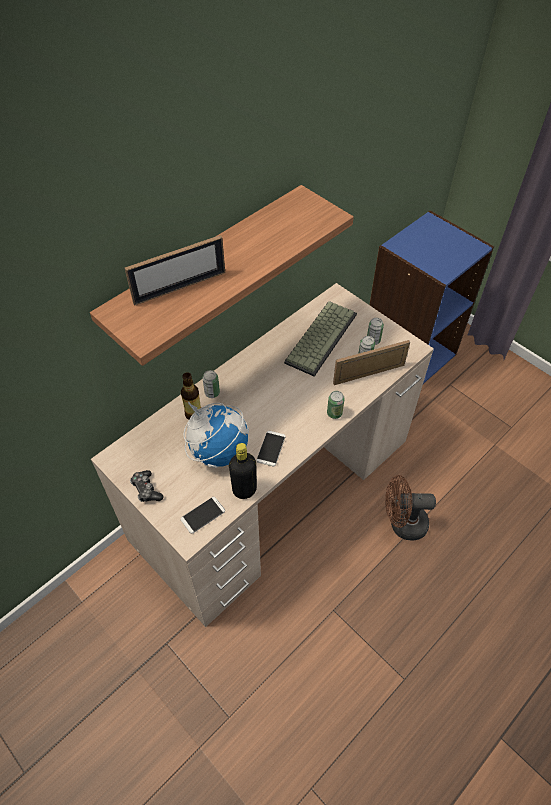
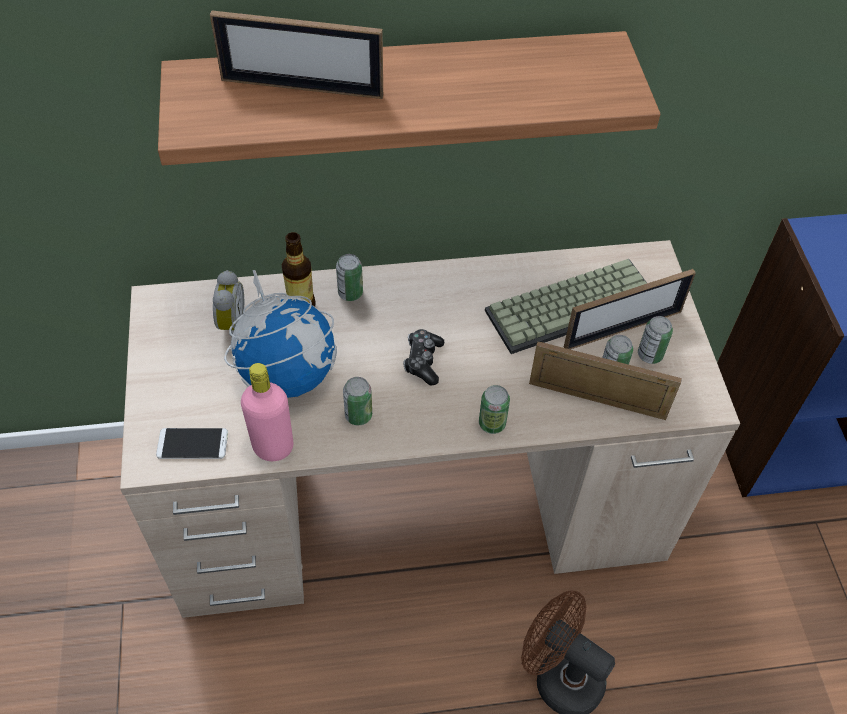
camera: 35 degrees right, 0 degrees up
game controller [130,470,164,502] -> game controller moved to [403,329,444,385]
black bottle [229,443,257,499] -> pink bottle [241,363,294,461]
phone [256,431,286,467] -> can [343,377,372,425]
none -> alarm clock [213,270,244,334]
none -> picture frame [564,269,696,350]

